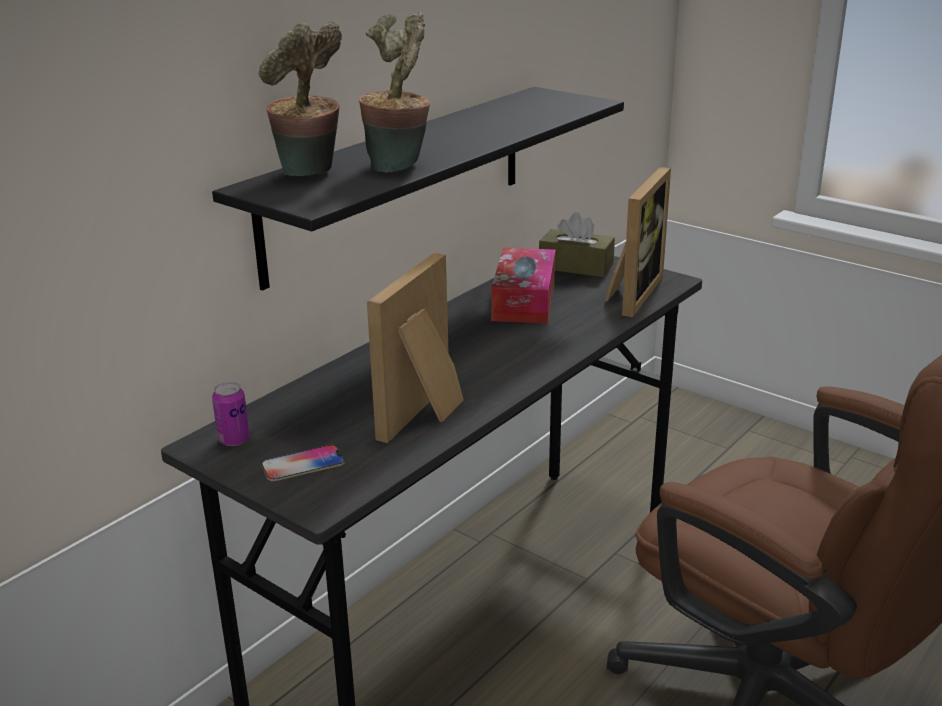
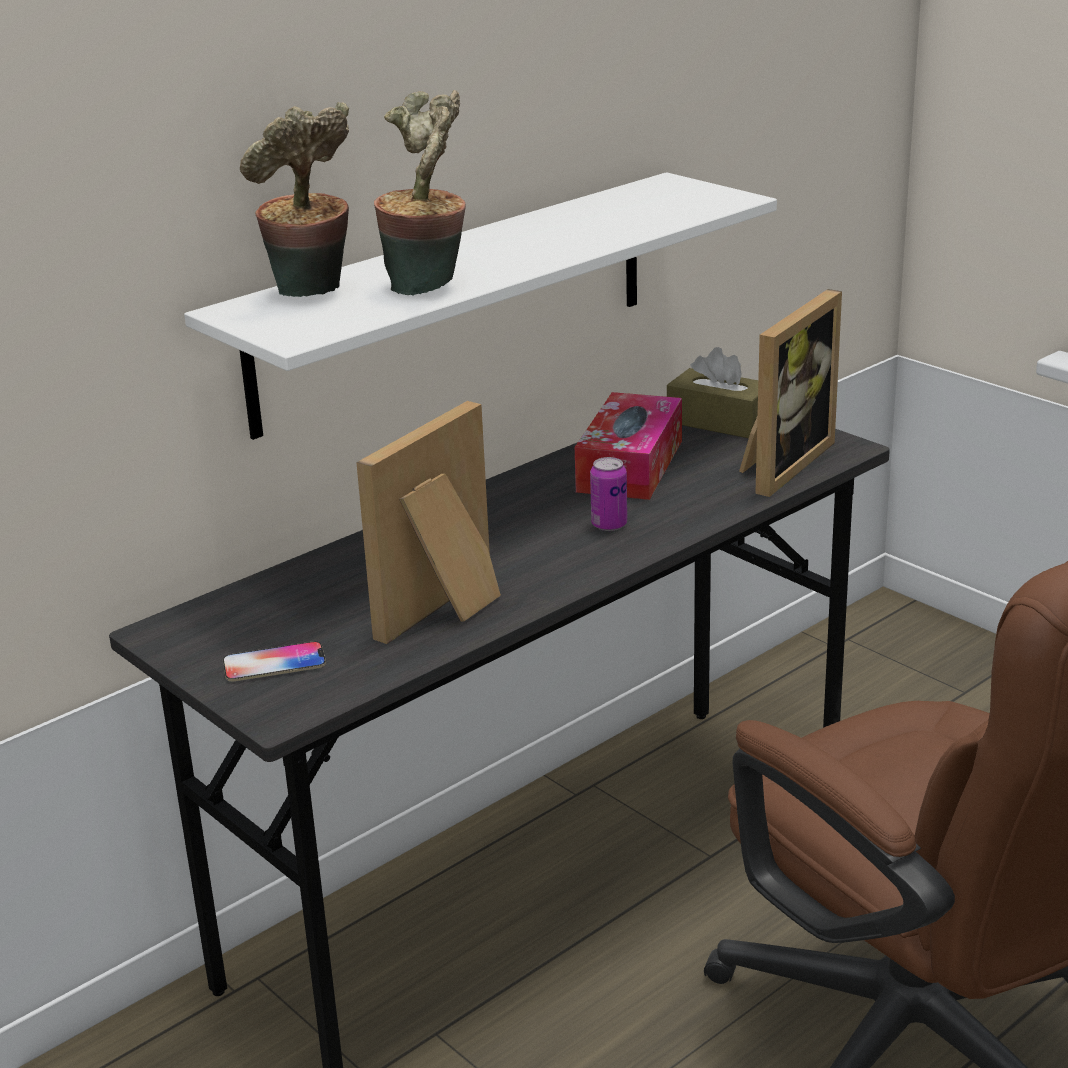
camera: 10 degrees right, 0 degrees up
black shelf [212,87,624,291] -> white shelf [184,172,777,440]
can [212,382,250,446] -> can moved to [590,457,627,531]

